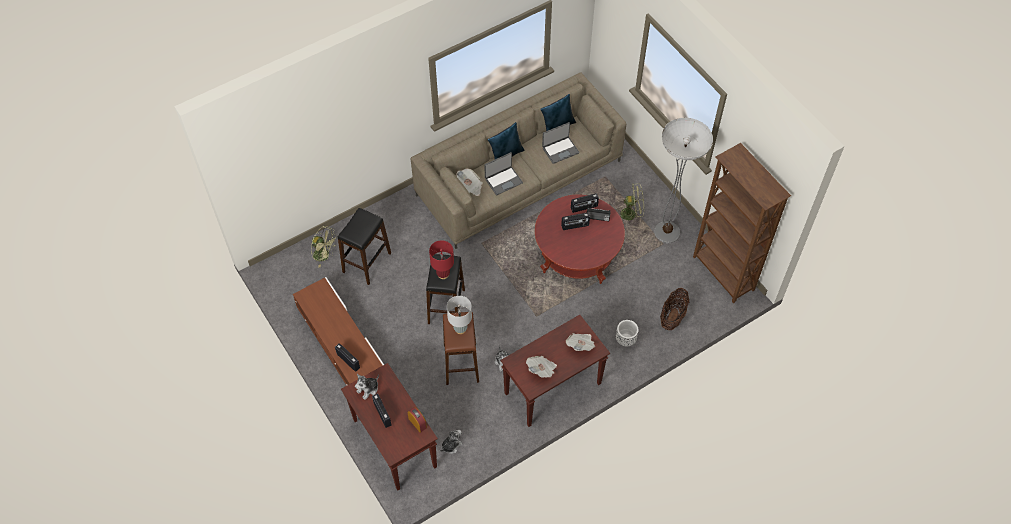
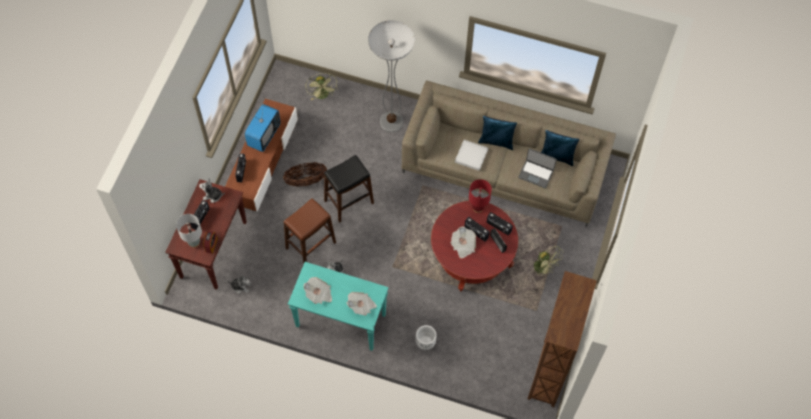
camera: 50 degrees right, 5 degrees up
black stool [338,208,391,285] -> none
red table lamp [429,240,454,279] -> red table lamp moved to [469,179,492,213]
grey table lamp [447,296,472,334] -> grey table lamp moved to [176,214,202,247]
newspaper [456,169,483,196] -> newspaper moved to [451,226,476,259]
laptop [484,152,523,195] -> white tray [455,140,488,171]
brown console table [501,315,610,427] -> turquoise console table [288,262,389,351]
floor lamp [654,118,713,243] -> floor lamp moved to [368,20,415,132]
basket [660,288,689,330] -> basket moved to [283,162,327,187]
none -> television [245,104,281,152]

